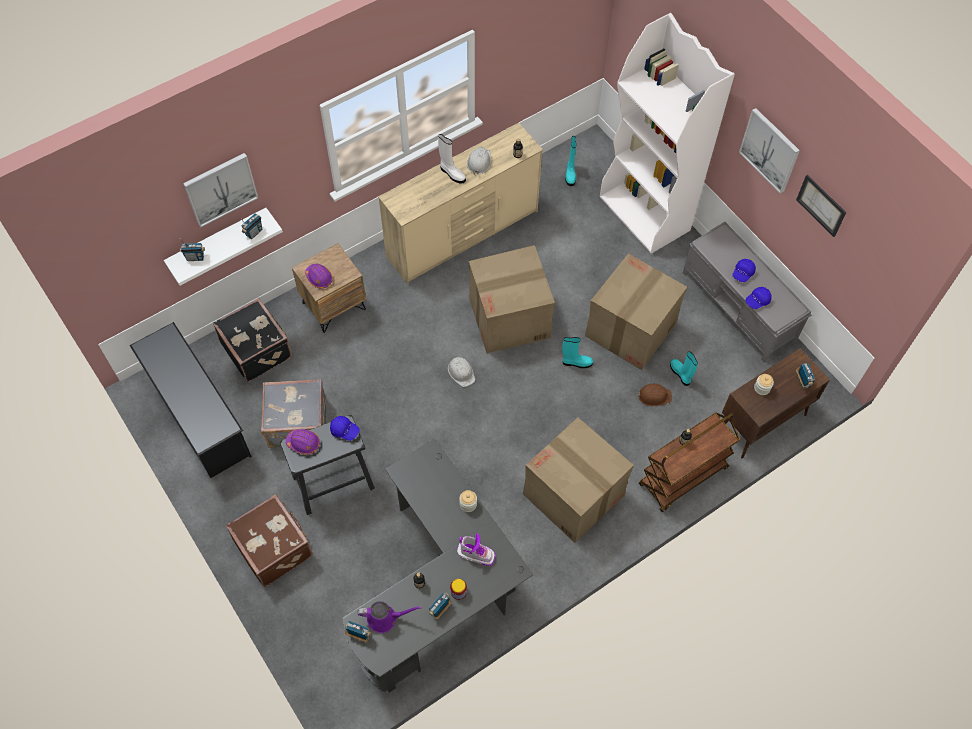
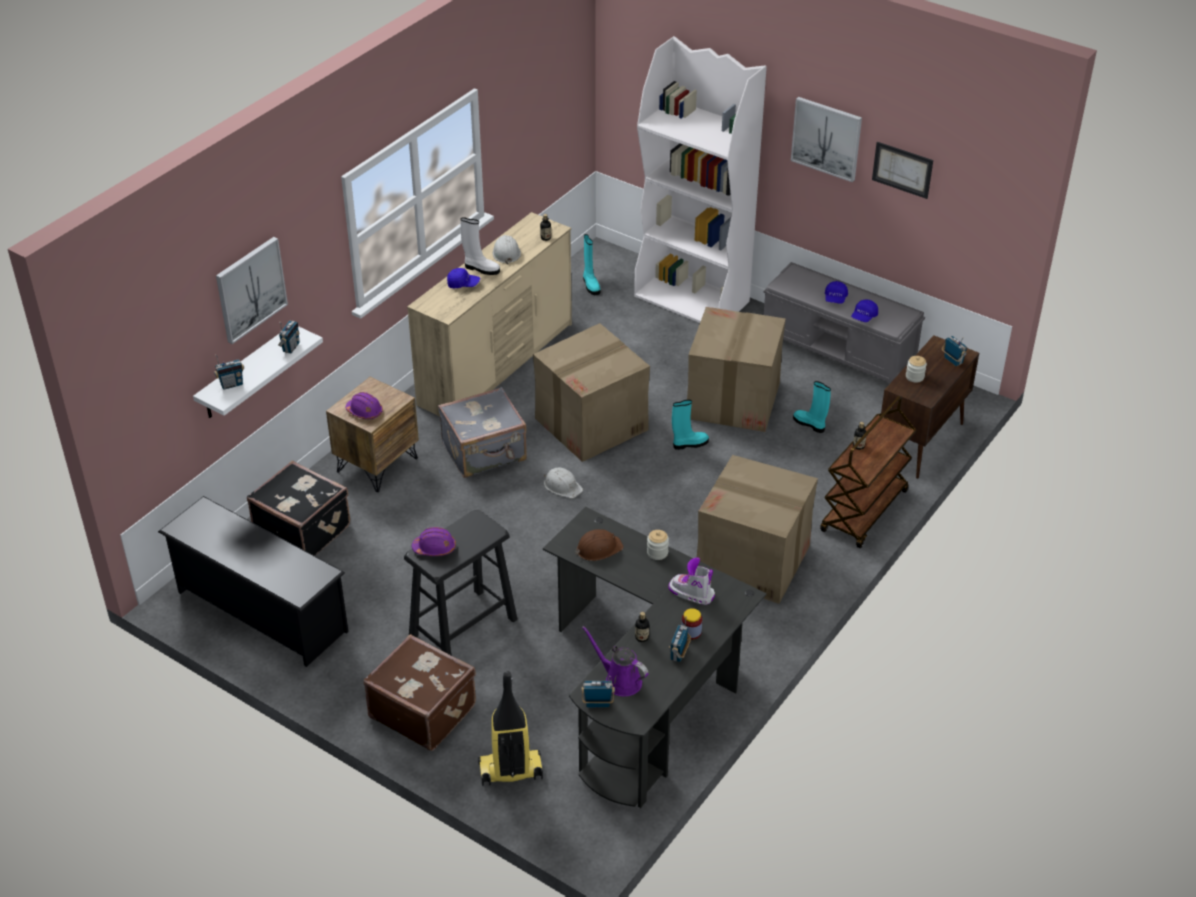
camera: 20 degrees left, 20 degrees down
grey suitcase [261,379,326,448] -> grey suitcase moved to [438,387,527,478]
blue cap [330,416,359,441] -> blue cap moved to [447,268,480,288]
purple watering can [357,601,422,633] -> purple watering can turned 120 degrees counterclockwise [582,626,649,696]
boot [457,533,495,566] -> boot turned 150 degrees counterclockwise [668,558,715,605]
brown hard hat [637,384,672,406] -> brown hard hat moved to [575,529,624,561]
none -> vacuum cleaner [478,671,543,786]

